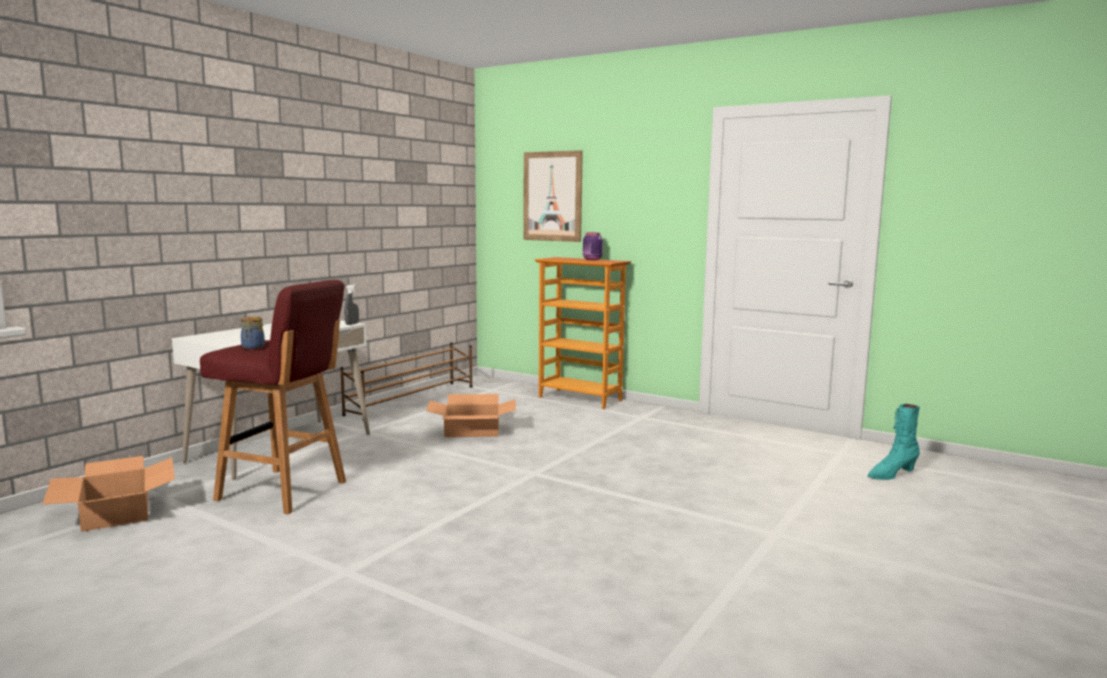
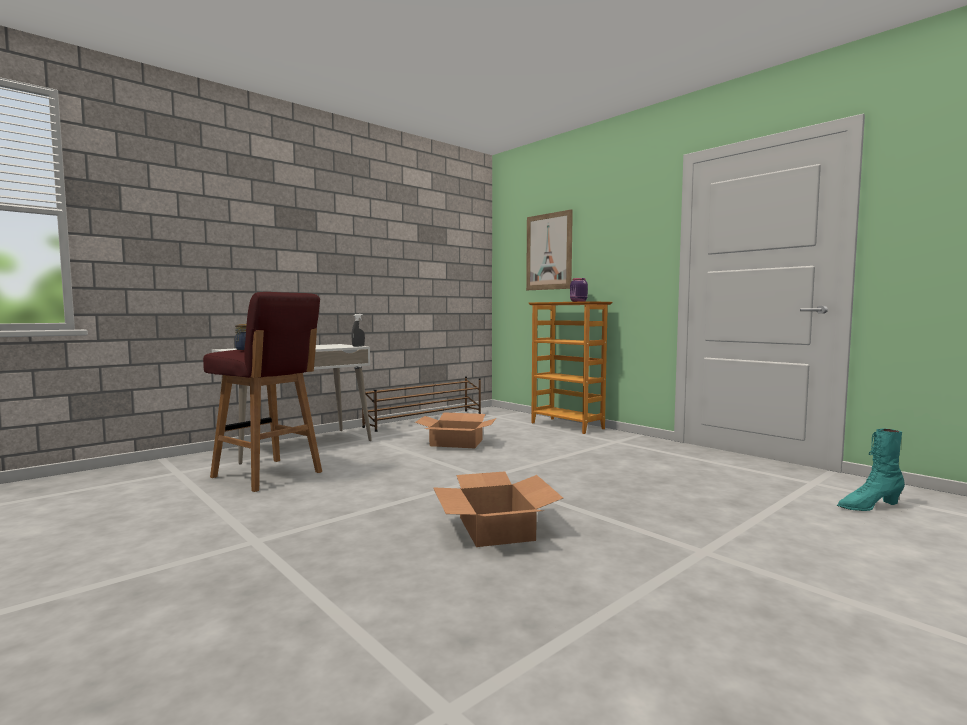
camera: 15 degrees right, 5 degrees down
cardboard box [42,456,175,532] -> cardboard box moved to [433,471,563,547]

